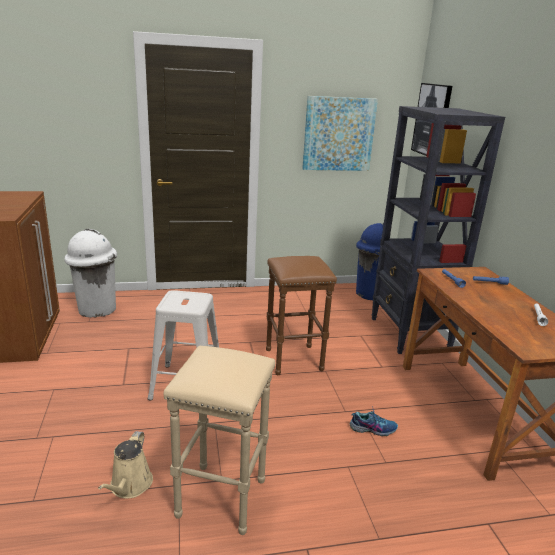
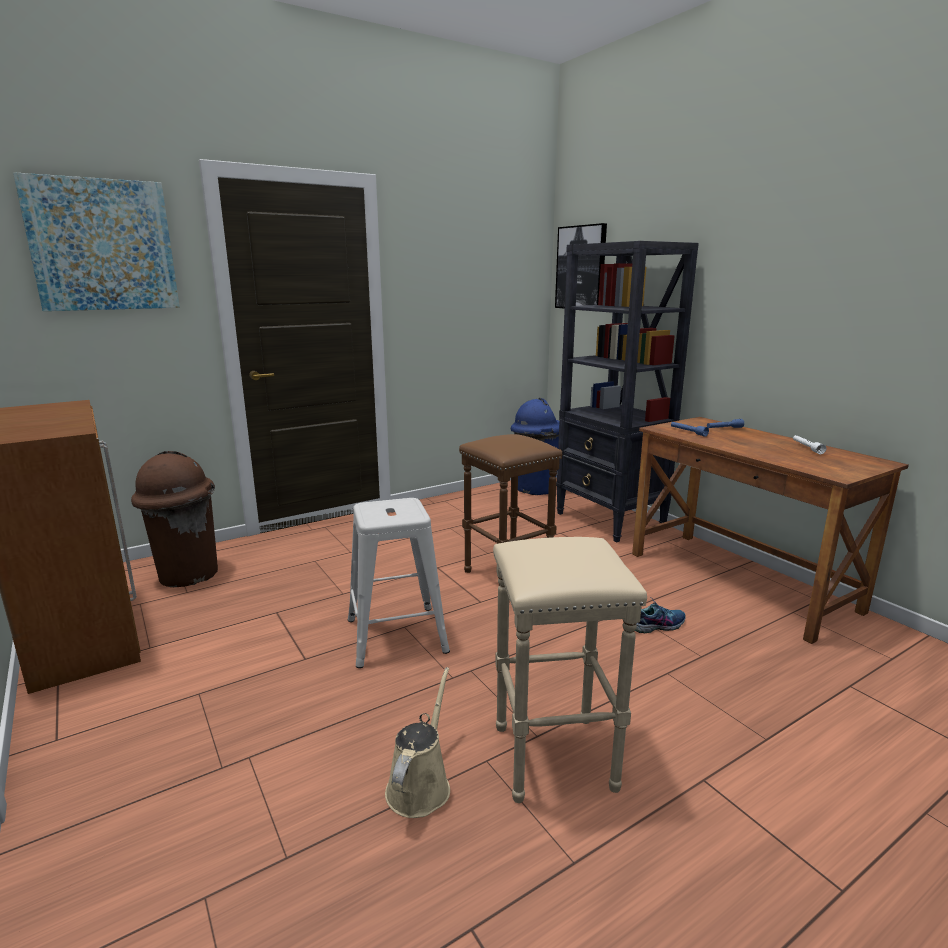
camera: 20 degrees left, 5 degrees down
white trash can [64,229,117,317] -> brown trash can [131,451,218,587]
beige watering can [98,431,153,499] -> beige watering can turned 150 degrees counterclockwise [385,667,450,818]
picture [302,96,378,171] -> picture moved to [13,172,180,311]

